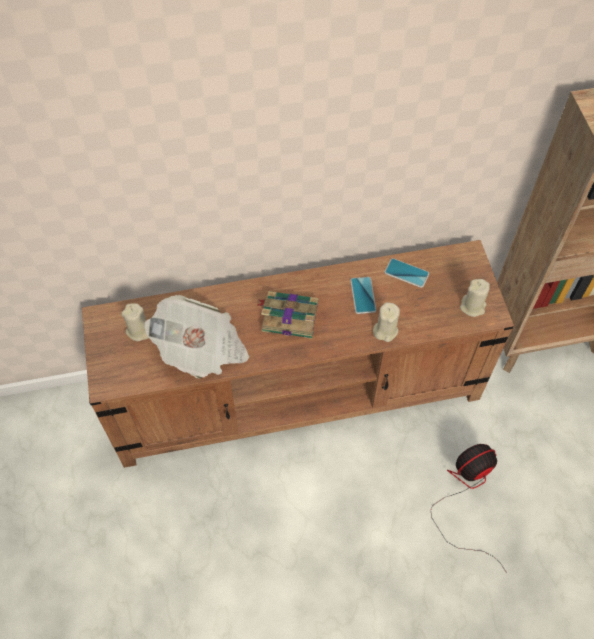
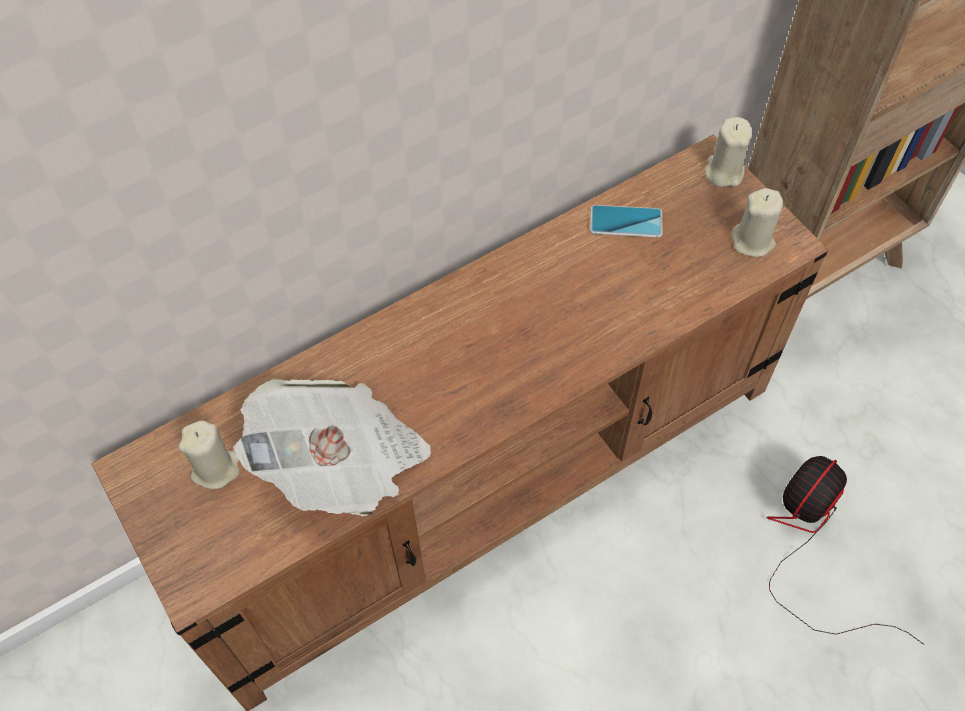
camera: 20 degrees left, 0 degrees up
book [257,291,319,339] -> none
phone [350,277,376,314] -> none
beige candle [373,302,400,342] -> beige candle moved to [705,117,752,187]

